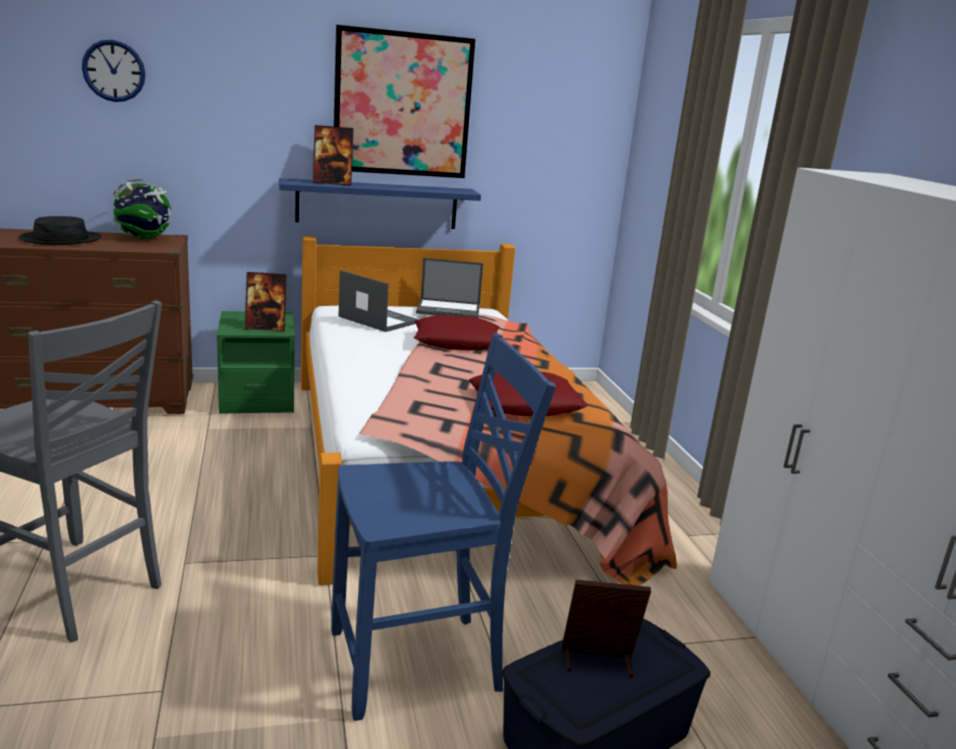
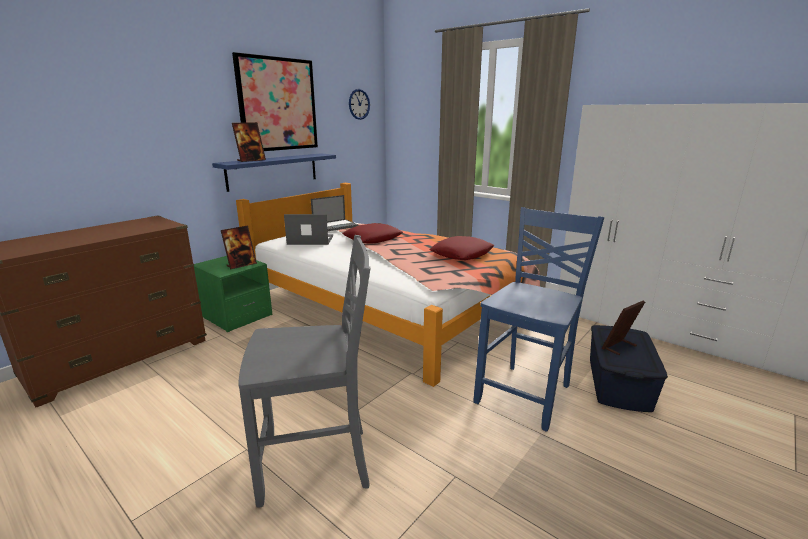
camera: 35 degrees left, 0 degrees up
black hat [18,216,102,245] -> none
wall clock [82,40,145,102] -> wall clock moved to [349,89,370,120]
globe [113,179,172,239] -> none

